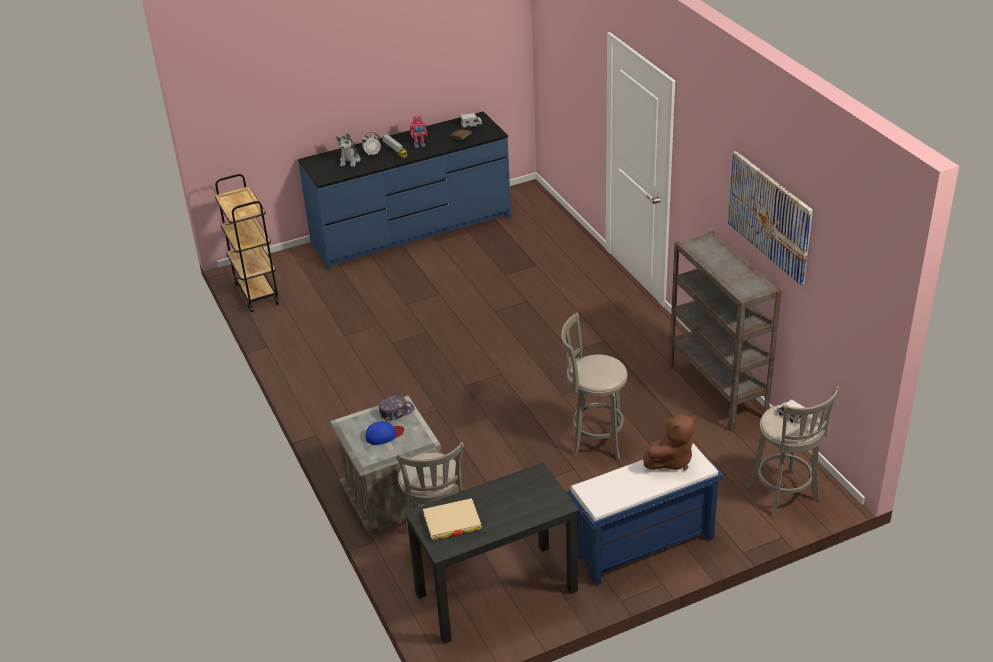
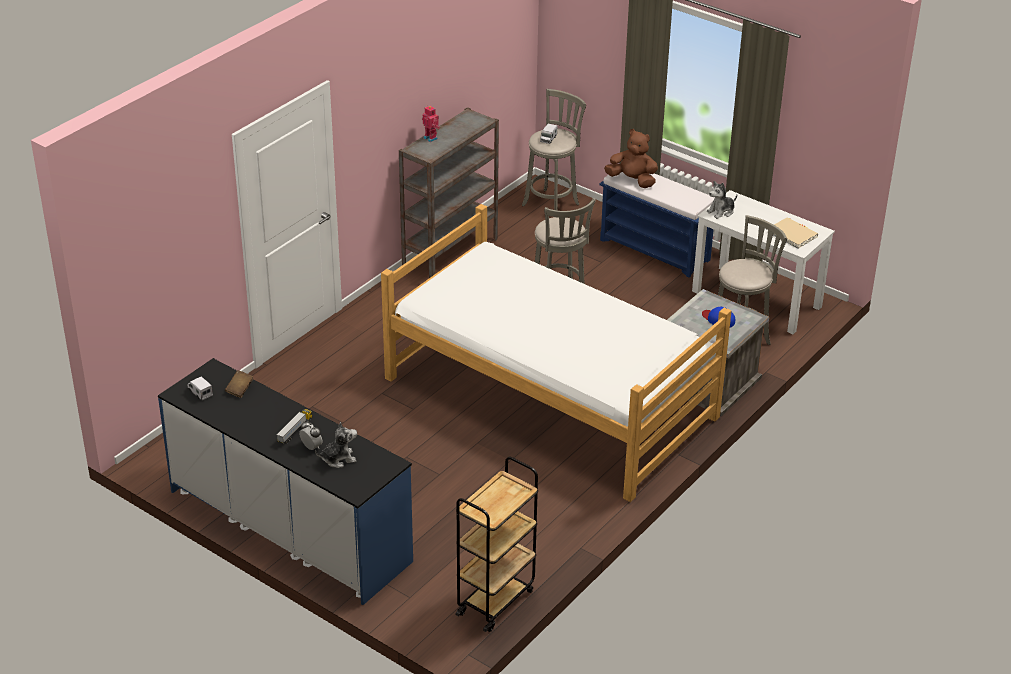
camera: 120 degrees left, 0 degrees up
cap [379,396,415,422] -> none
black desk [404,462,579,644] -> white desk [692,190,835,334]
toy robot [410,115,427,148] -> toy robot moved to [422,106,440,142]
picture [728,151,813,286] -> none
none -> bed [381,204,732,502]
none -> plush toy [707,181,737,219]

